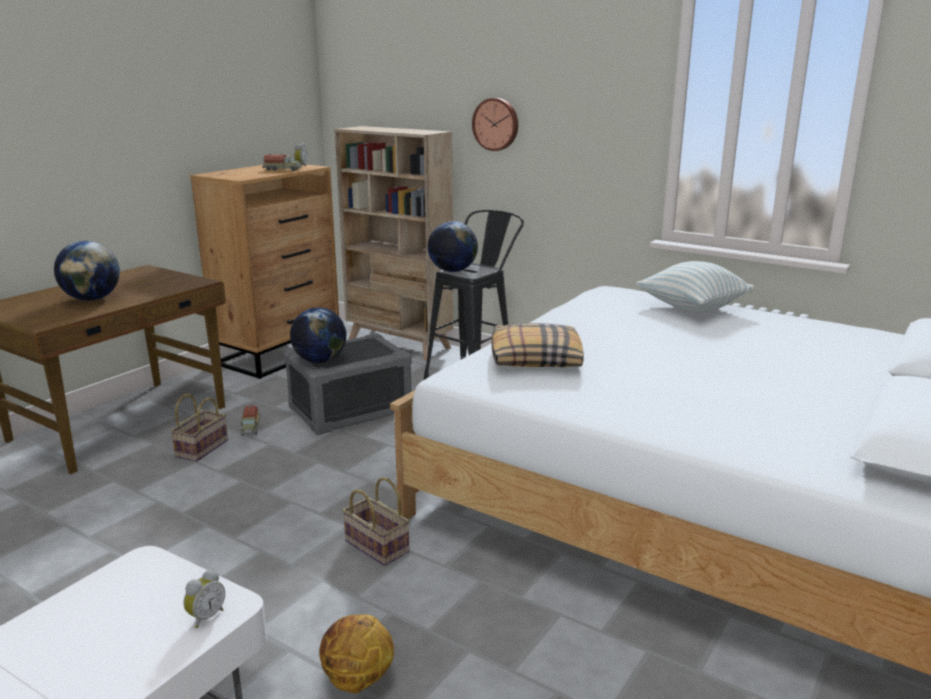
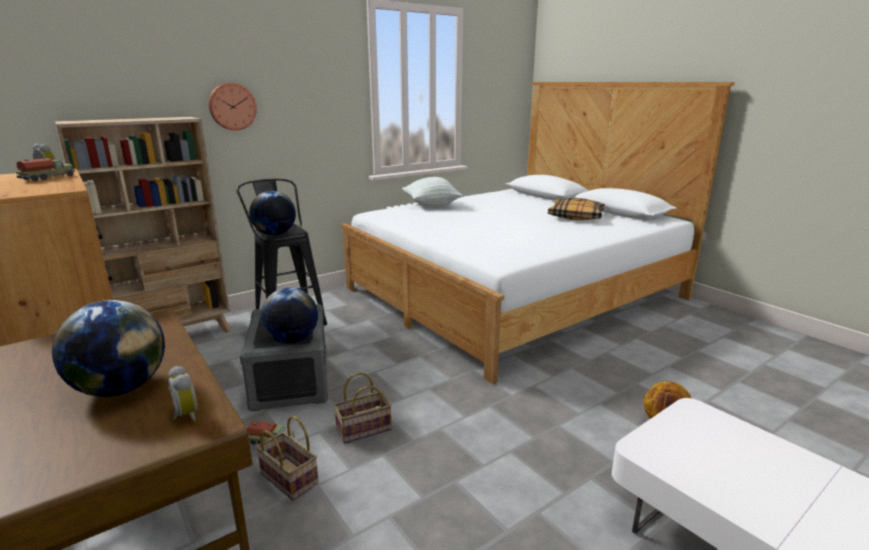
camera: 70 degrees left, 0 degrees up
alarm clock [184,569,225,628] -> alarm clock moved to [168,366,198,422]
basket [342,477,410,566] -> basket moved to [334,372,392,444]
pillow [492,323,584,367] -> pillow moved to [548,198,605,220]

